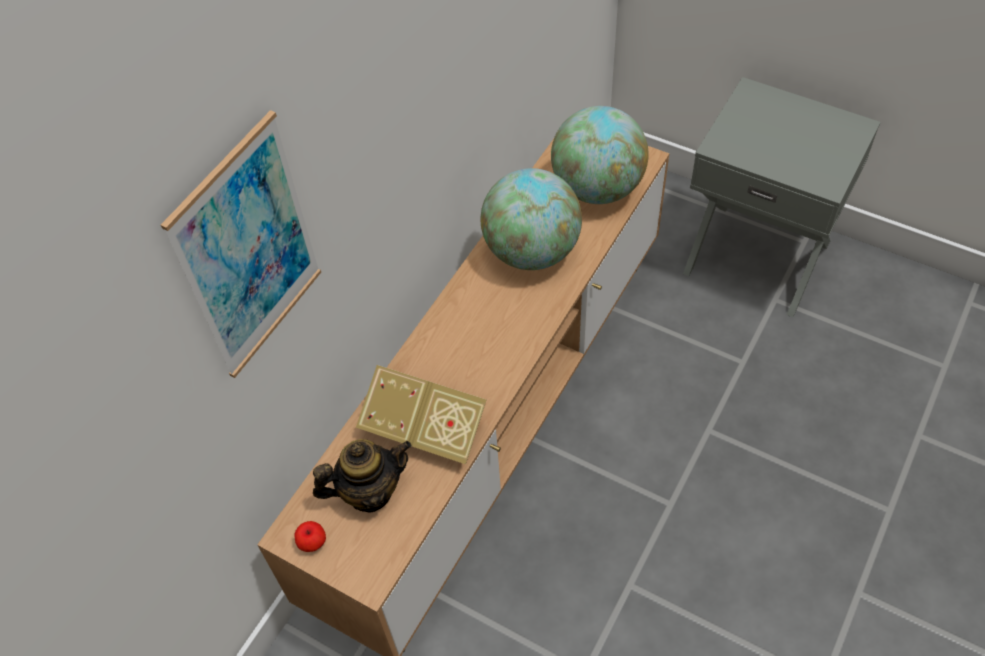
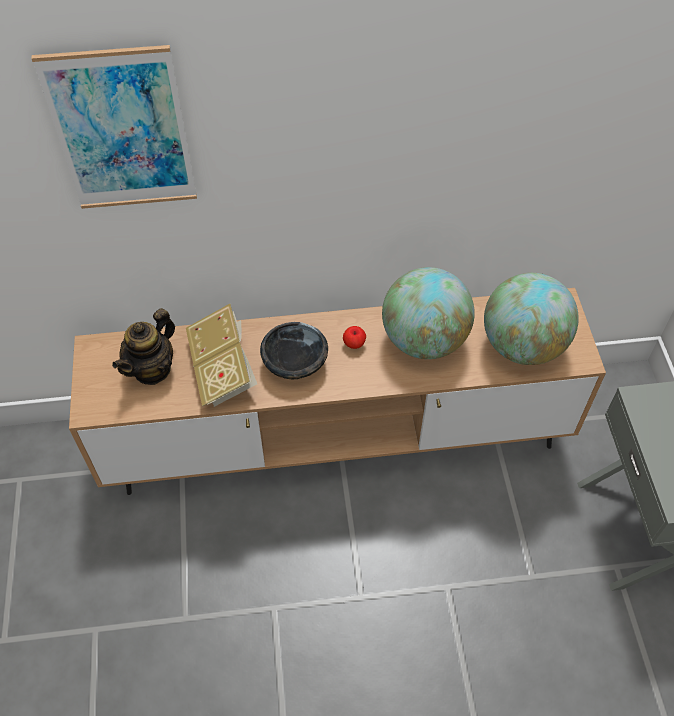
camera: 50 degrees right, 0 degrees up
apple [294,521,326,552] -> apple moved to [343,326,366,349]
teapot [313,439,412,513] -> teapot turned 90 degrees clockwise [112,308,175,385]
none -> black bowl [260,322,328,379]

